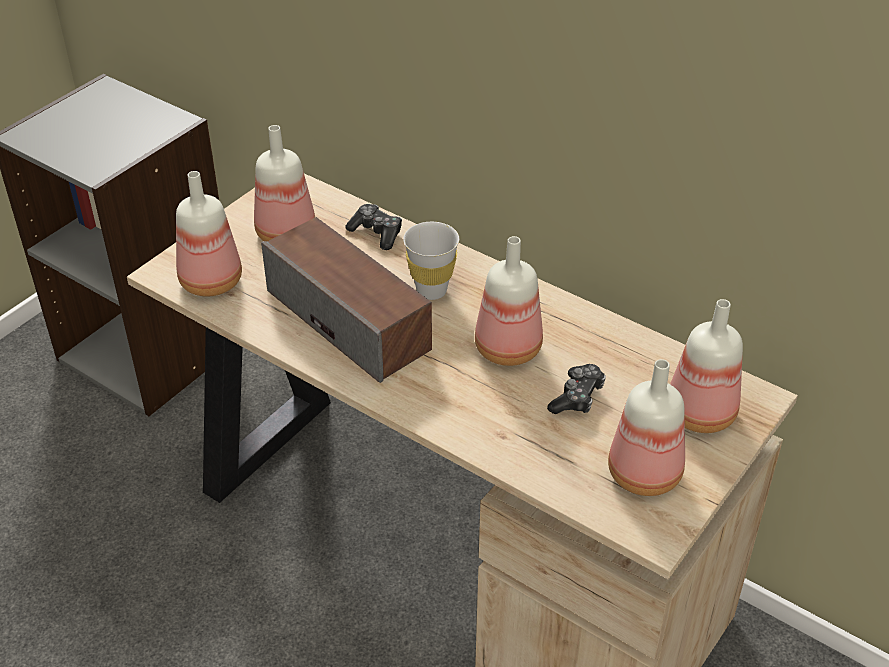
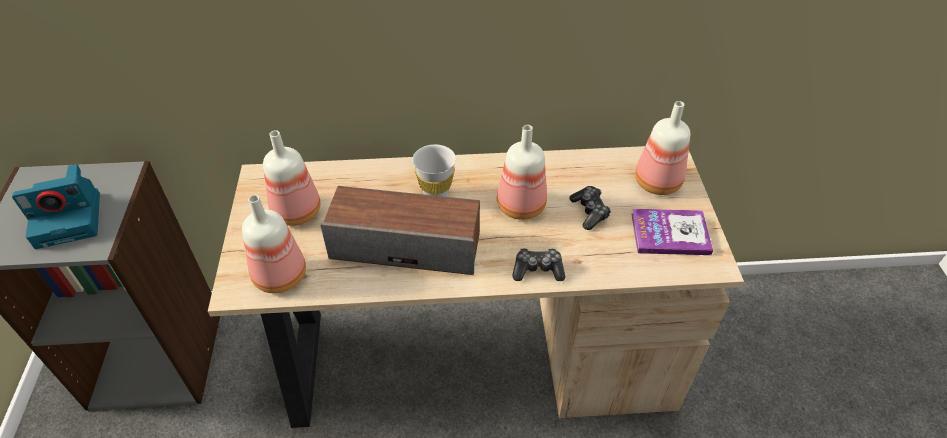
camera: 40 degrees left, 5 degrees up
game controller [345,204,402,250] -> game controller moved to [512,248,565,281]
bottle [608,359,685,496] -> book [631,209,713,255]
none -> camera [12,164,100,249]

